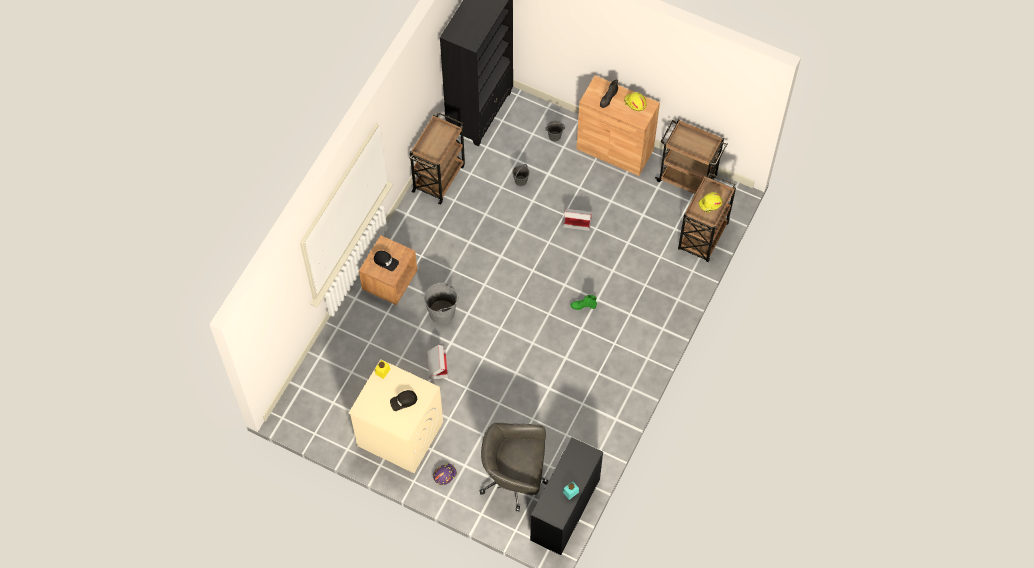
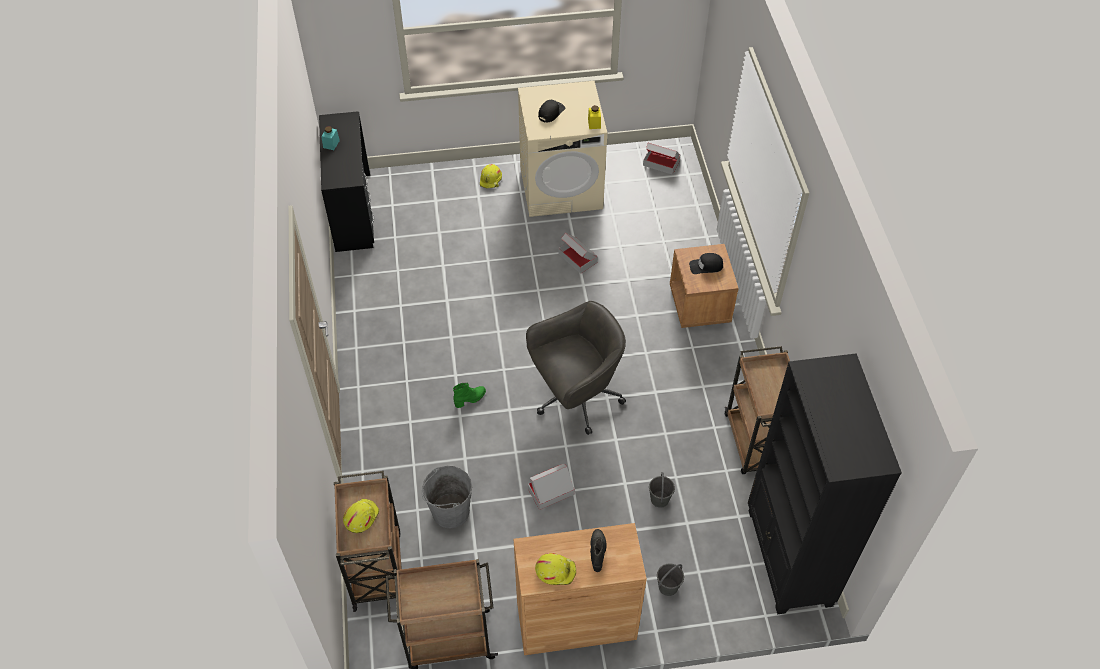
camera: 145 degrees right, 10 degrees down
grey bucket [424,282,459,324] -> grey bucket moved to [421,466,472,528]
purple hard hat [433,463,457,485] -> yellow hard hat [480,164,502,188]
grey office chair [480,423,548,512] -> grey office chair moved to [526,301,626,435]
none -> cardboard box [643,143,680,175]

